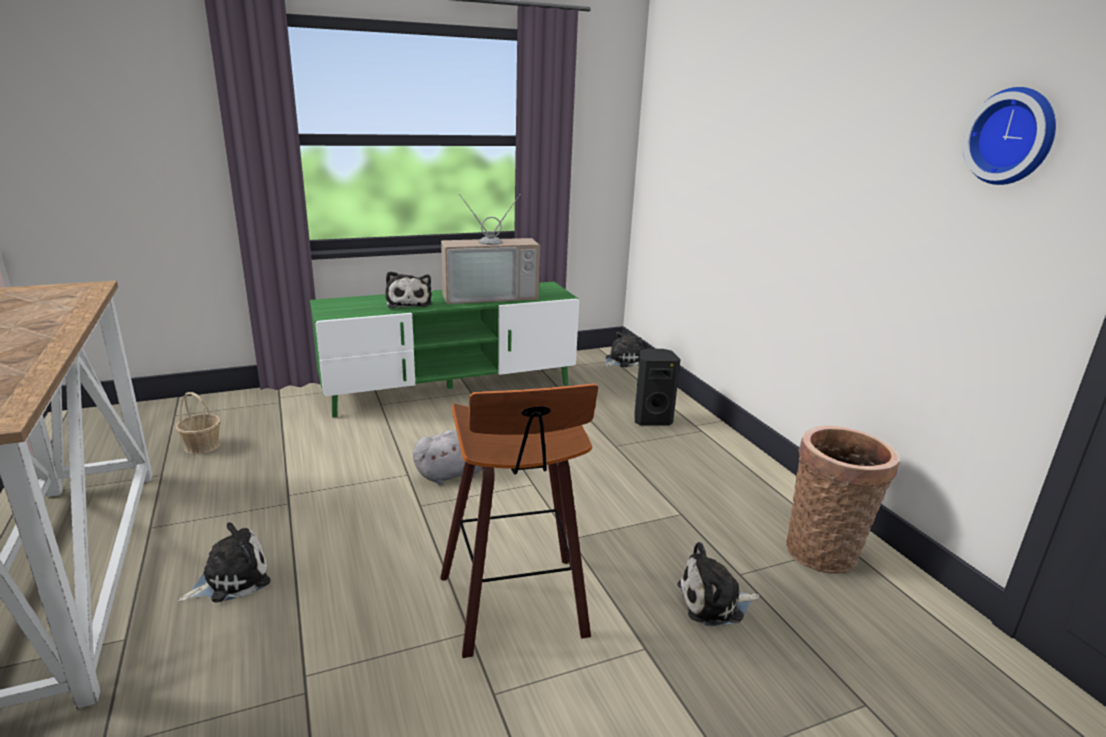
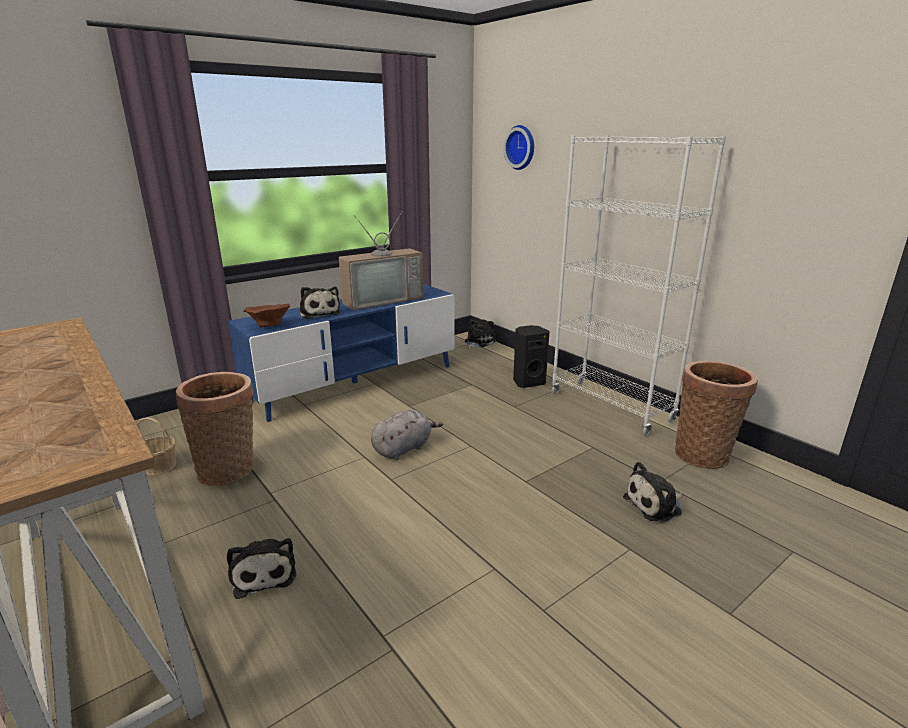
camera: 15 degrees left, 0 degrees up
plush toy [178,522,270,603] -> plush toy turned 120 degrees clockwise [227,538,296,599]
green tv stand [310,282,579,418] -> blue tv stand [228,284,455,422]
stool [440,384,598,658] -> none
wall clock [962,87,1056,185] -> wall clock moved to [503,125,534,170]
none -> basket [176,372,254,486]
none -> brown bowl [244,303,290,327]
none -> white bookcase [551,135,726,436]

